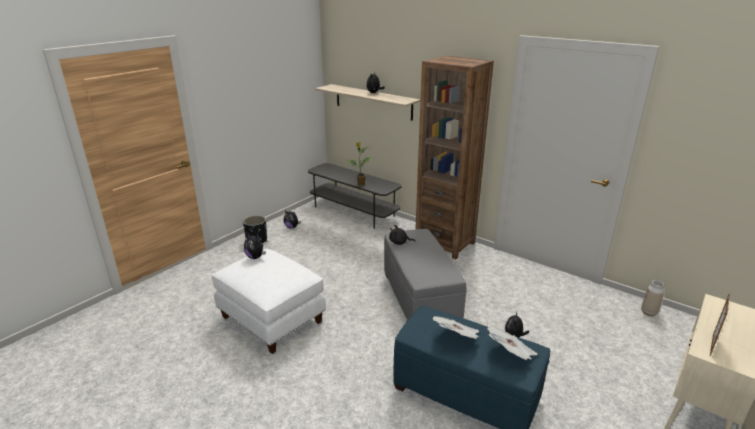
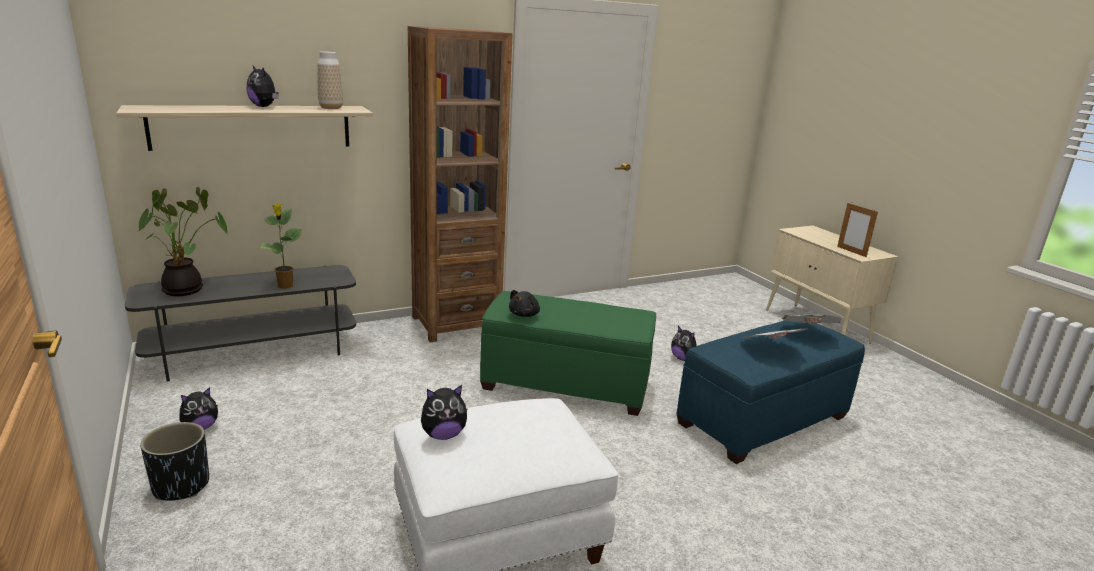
camera: 65 degrees left, 5 degrees down
grey ottoman [384,229,467,320] -> green ottoman [480,291,656,416]
vase [641,280,664,316] -> vase moved to [317,51,343,109]
none -> potted plant [138,187,228,296]

